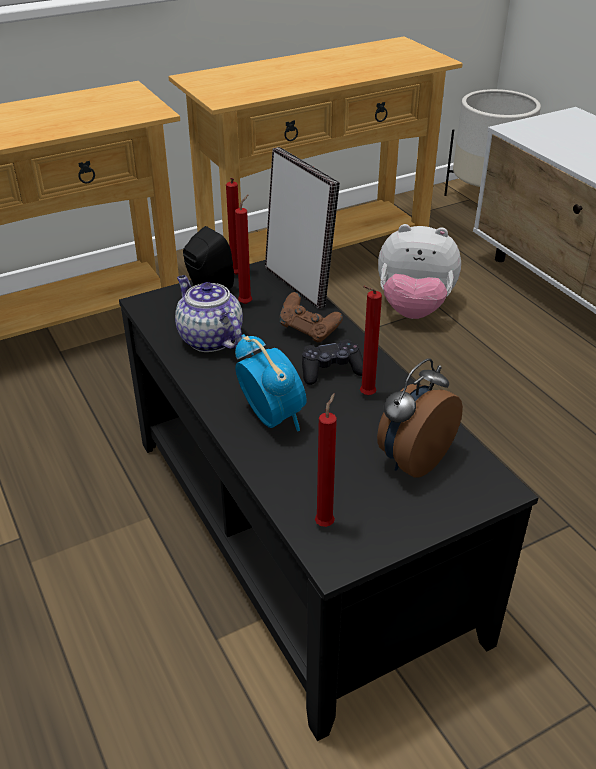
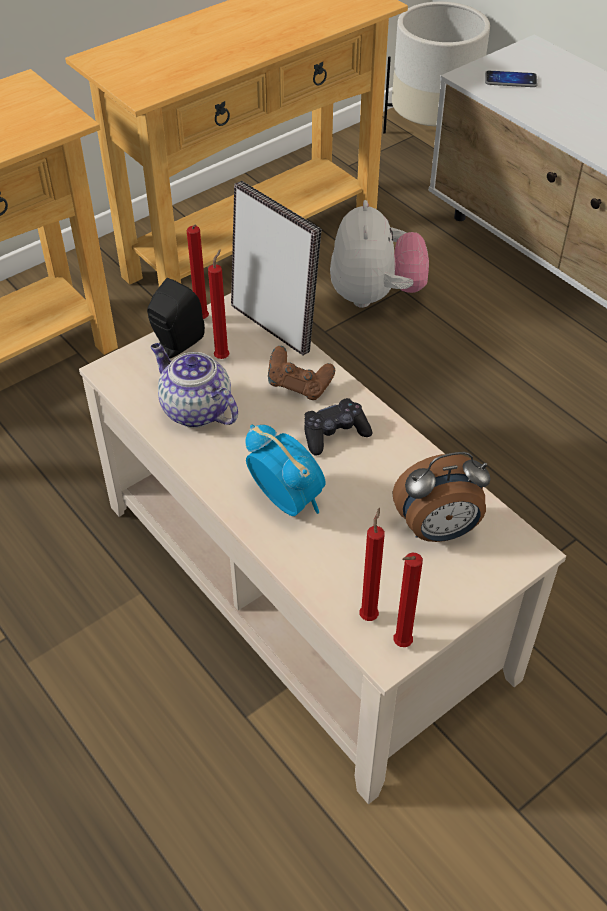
camera: 10 degrees left, 10 degrees up
black coffee table [119,260,539,741] -> beige coffee table [79,293,566,804]
red candle [360,286,382,395] -> red candle moved to [393,553,423,647]
alarm clock [377,358,463,478] -> alarm clock turned 135 degrees counterclockwise [392,452,491,542]
plush toy [378,224,461,319] -> plush toy turned 90 degrees counterclockwise [330,200,429,308]
none -> phone [485,71,538,87]

